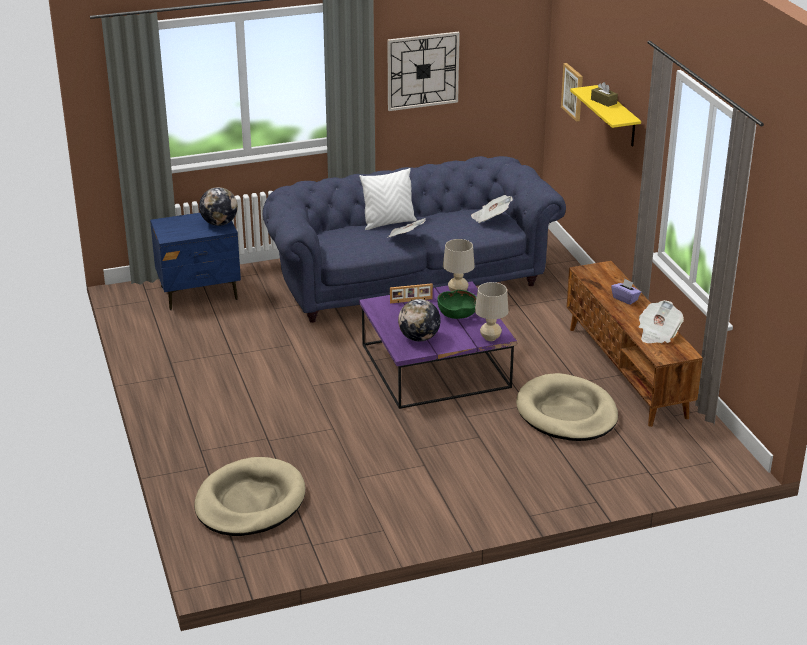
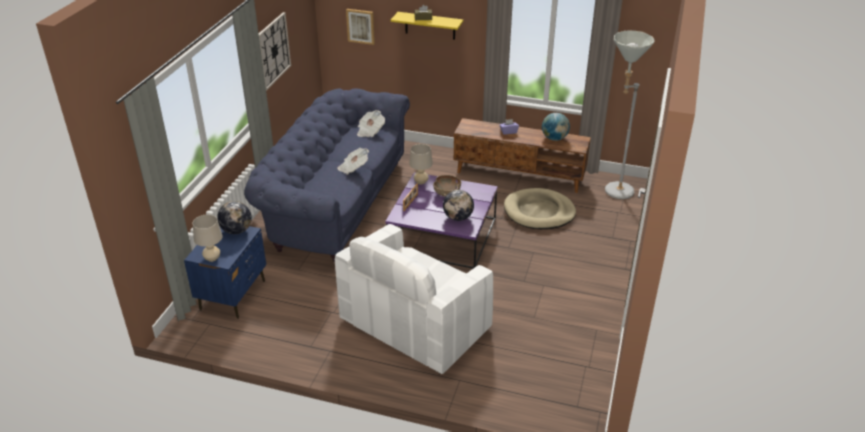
camera: 55 degrees left, 5 degrees up
beige dog bed [194,457,305,536] -> none
white pillow [359,168,417,230] -> none
green bowl [437,290,477,319] -> brown bowl [433,175,461,197]
beige table lamp [475,282,508,341] -> beige table lamp moved to [193,214,222,262]
newspaper [639,300,684,343] -> globe [542,113,570,141]
none -> white armchair [335,224,493,374]
none -> grey floor lamp [605,31,655,199]

